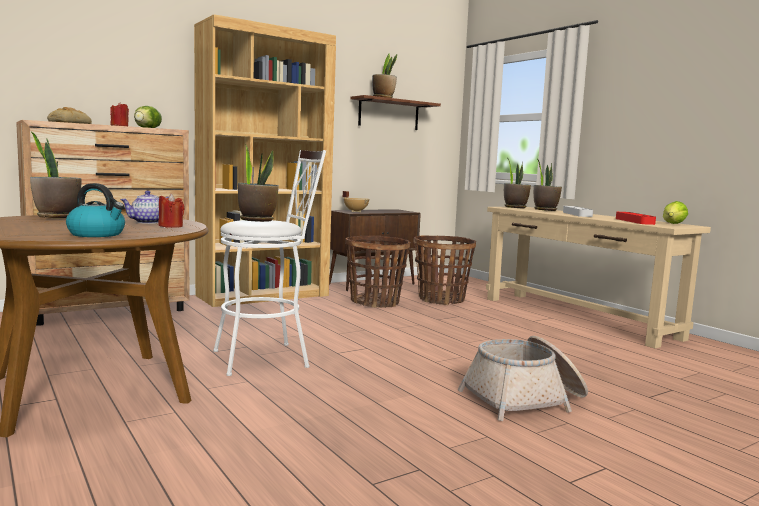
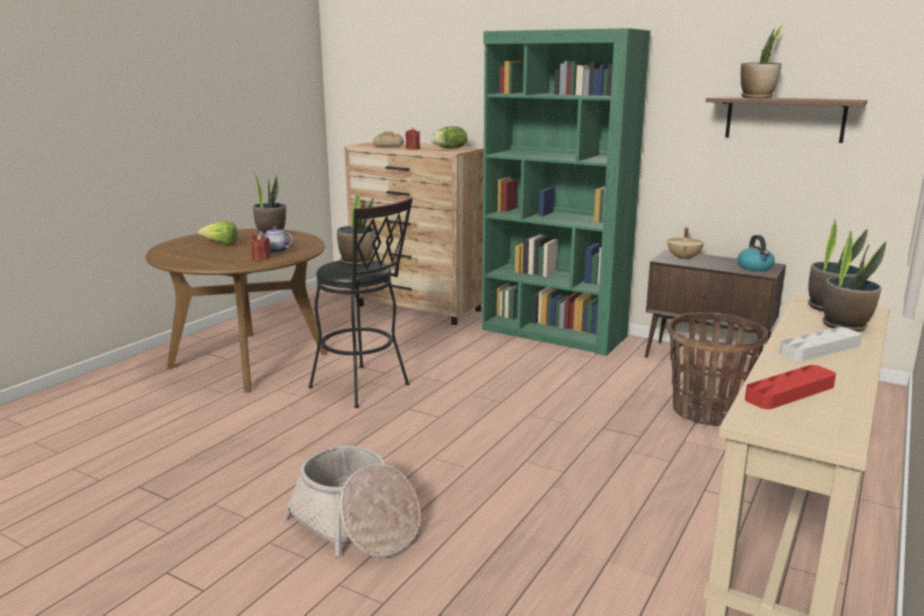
camera: 65 degrees right, 10 degrees up
kettle [66,183,125,237] -> kettle moved to [738,235,775,271]
brown bookcase [194,14,336,307] -> green bookcase [482,28,650,356]
white stool [213,150,326,376] -> black stool [308,198,413,408]
basket [345,236,410,308] -> none
lettuce [663,201,688,224] -> lettuce moved to [198,221,238,245]

